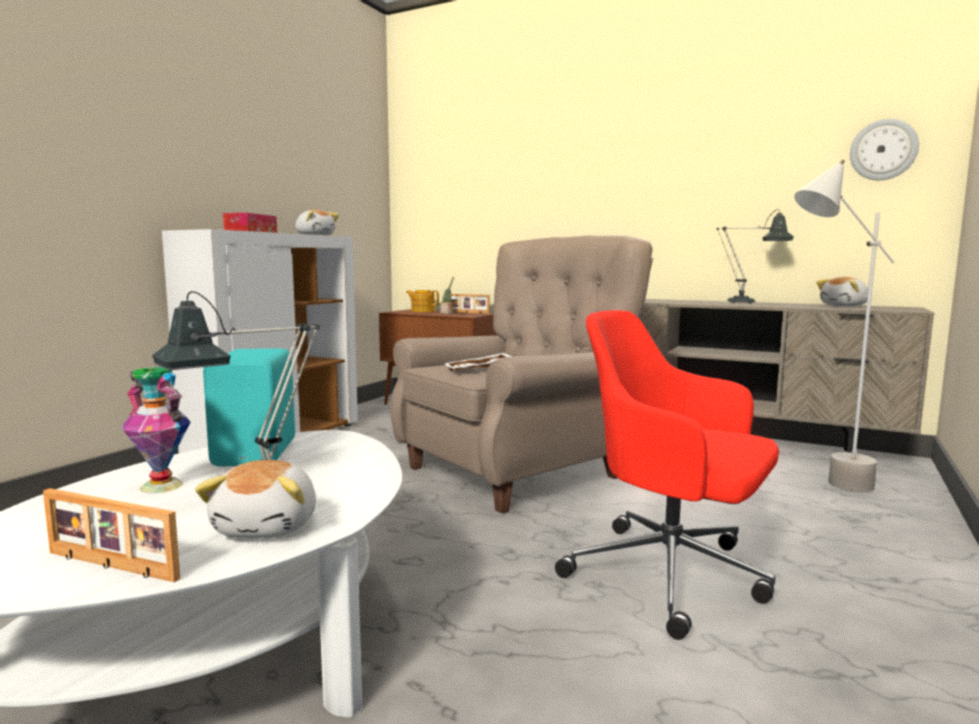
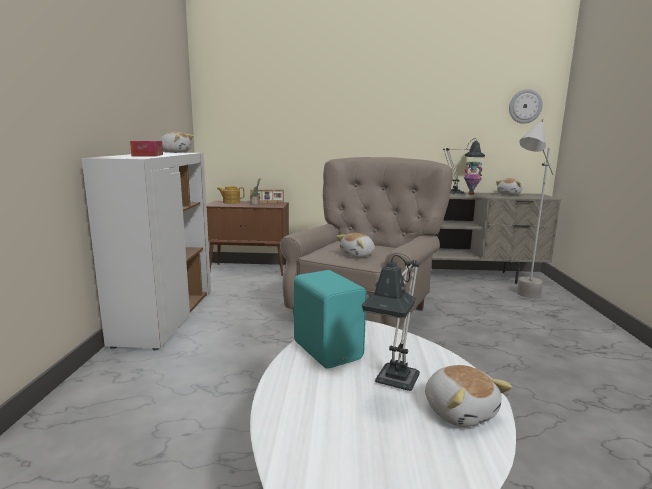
camera: 25 degrees left, 5 degrees up
picture frame [43,488,181,582] -> none
vase [122,367,190,493] -> vase moved to [464,162,483,197]
white tray [445,353,512,371] -> plush toy [336,233,375,257]
red office chair [555,310,779,640] -> none

